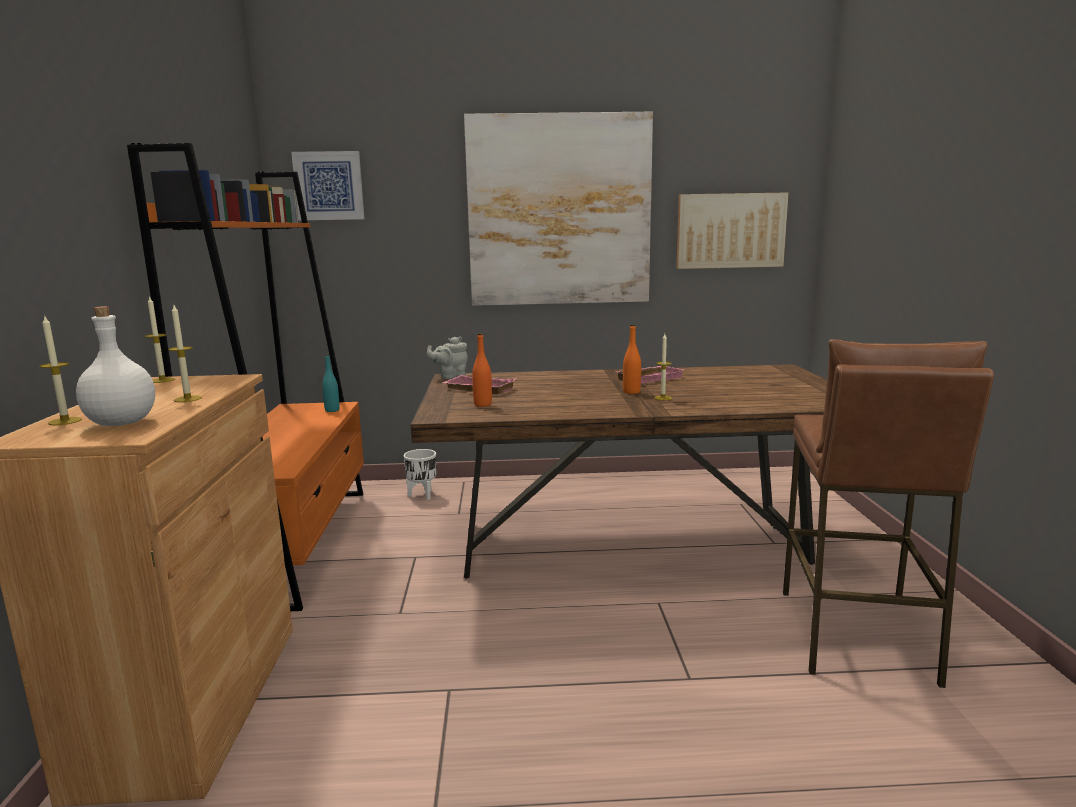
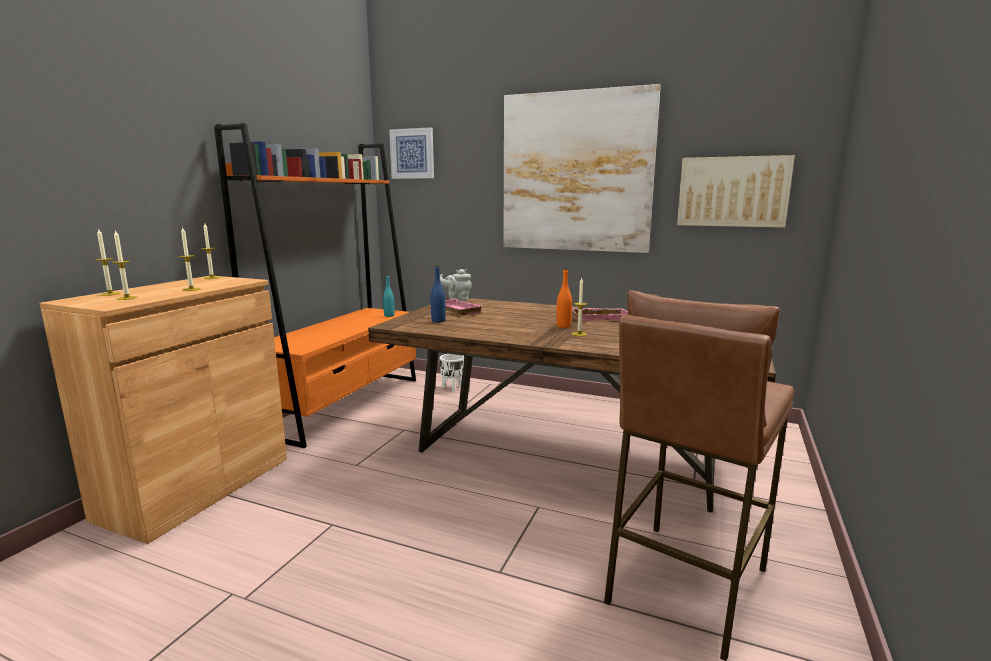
camera: 25 degrees right, 0 degrees up
white bottle [76,306,155,426] -> candle [112,230,138,300]
orange bottle [472,333,492,407] -> blue bottle [431,265,446,323]

